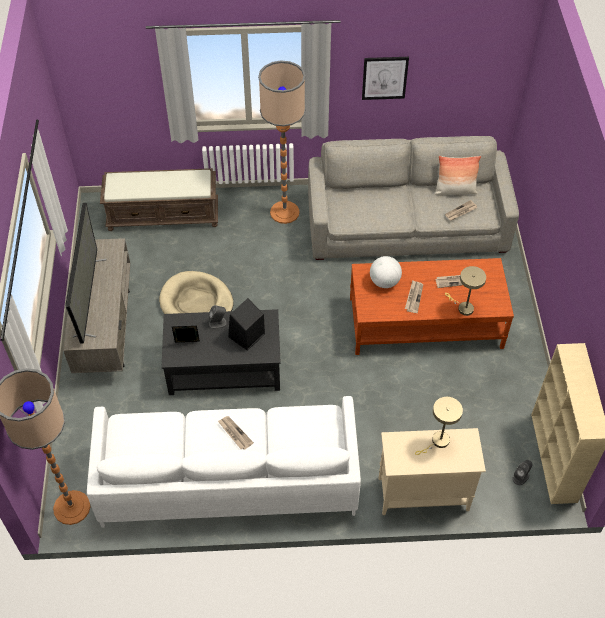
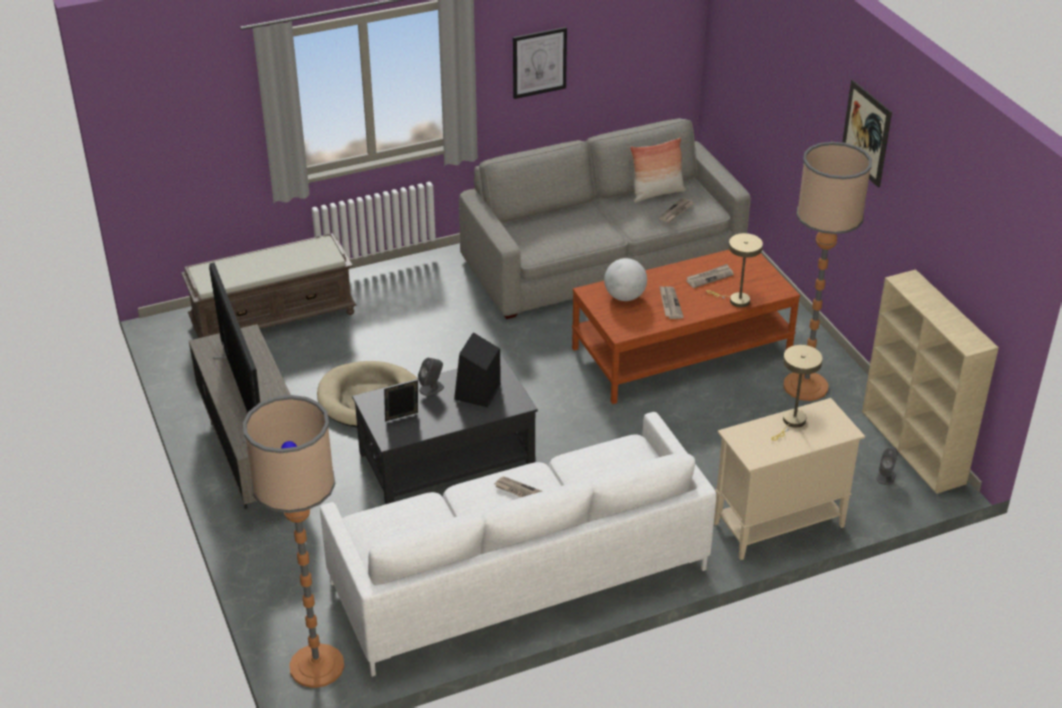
camera: 20 degrees left, 15 degrees down
floor lamp [258,61,306,224] -> floor lamp moved to [783,142,872,401]
none -> picture [842,79,892,188]

